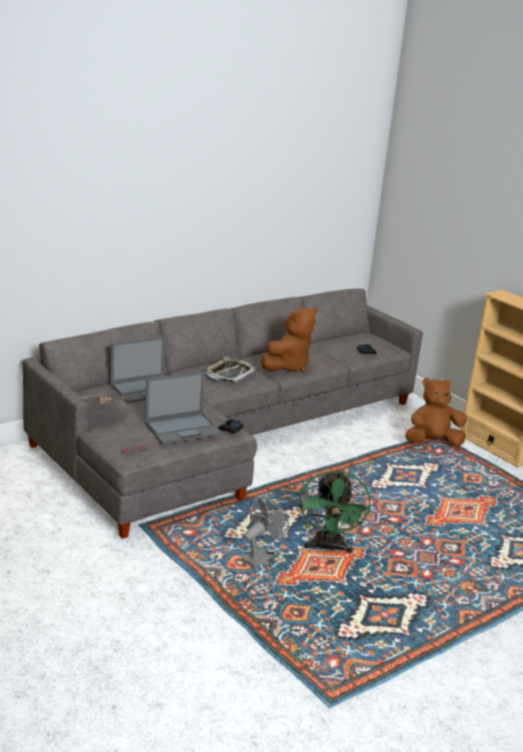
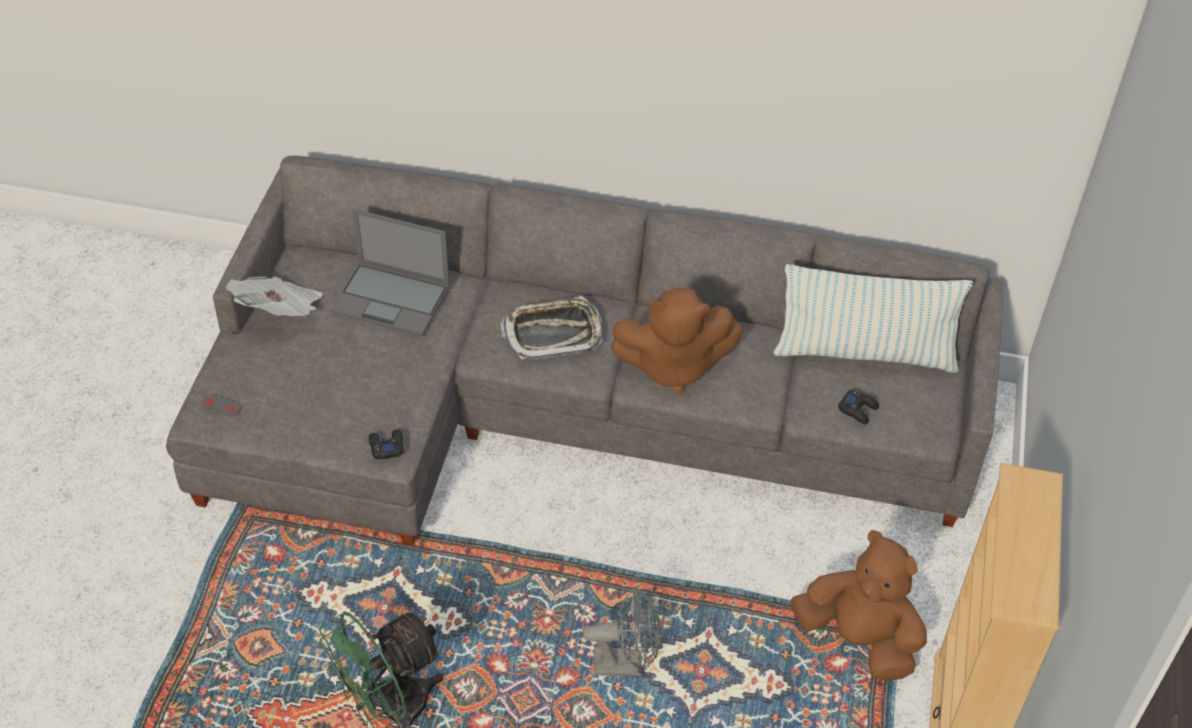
camera: 50 degrees right, 25 degrees up
laptop [144,371,221,444] -> none
grey fan [242,497,290,568] -> grey fan moved to [583,587,661,676]
none -> pillow [773,264,973,373]

